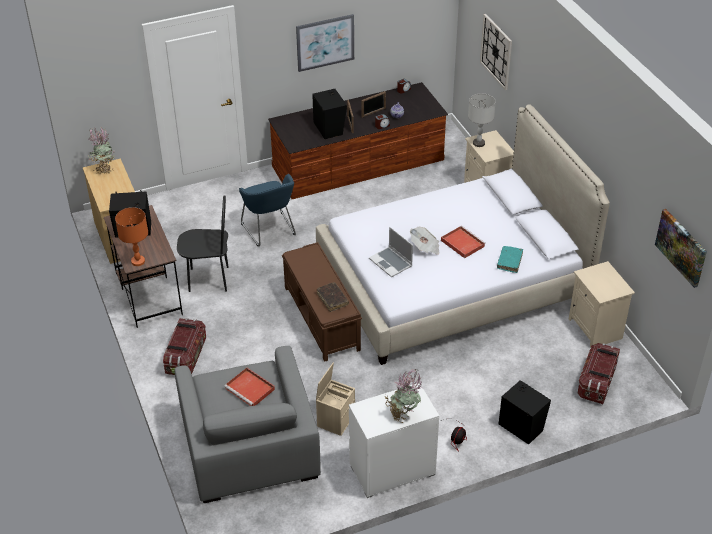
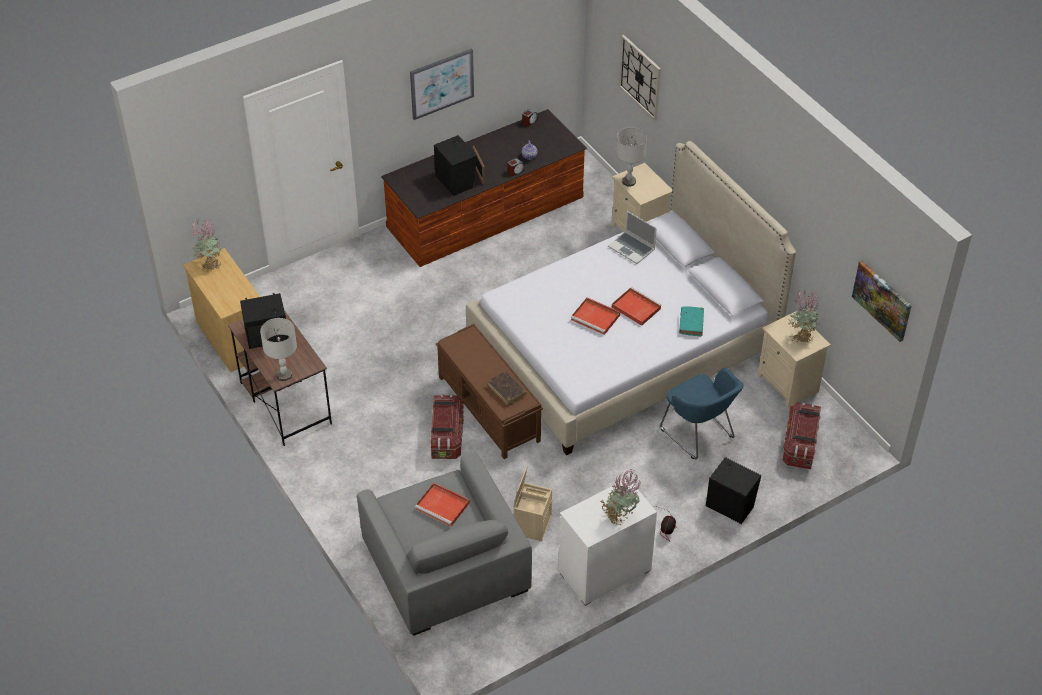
camera: 10 degrees left, 5 degrees up
orange table lamp [115,207,148,266] -> grey table lamp [260,318,297,381]
storage box [163,318,206,375] -> storage box moved to [430,394,464,459]
black chair [177,195,229,292] -> none
blue armchair [239,174,296,246] -> blue armchair moved to [660,368,744,459]
picture frame [361,91,386,118] -> none
laptop [369,227,413,278] -> laptop moved to [608,211,657,264]
newspaper [410,227,439,255] -> red tray [571,297,620,335]
none -> potted plant [788,289,819,343]

